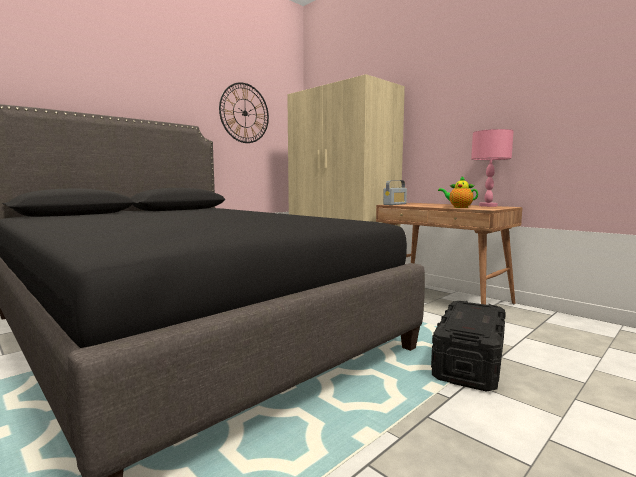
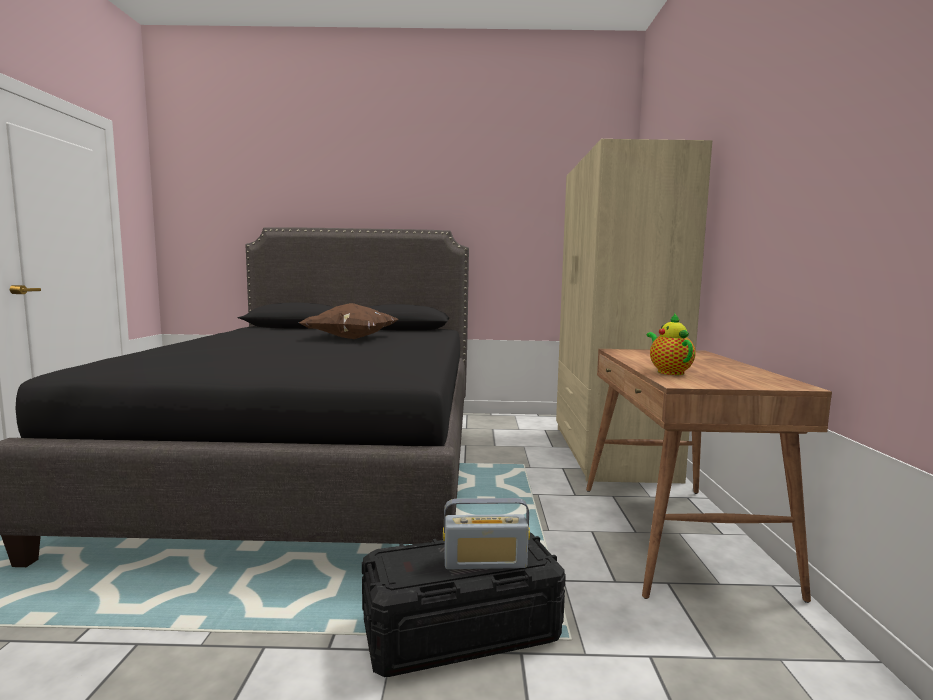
camera: 45 degrees right, 0 degrees up
wall clock [219,82,269,143] -> none
radio [383,180,407,205] -> radio moved to [443,498,530,569]
pink table lamp [471,129,514,207] -> none
none -> brown pillow [299,303,399,339]

